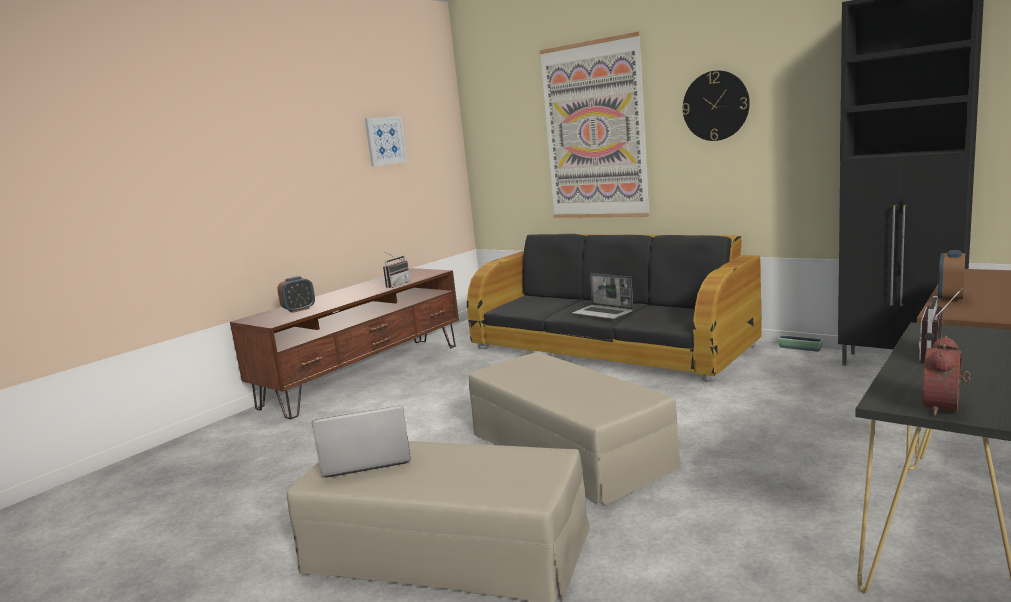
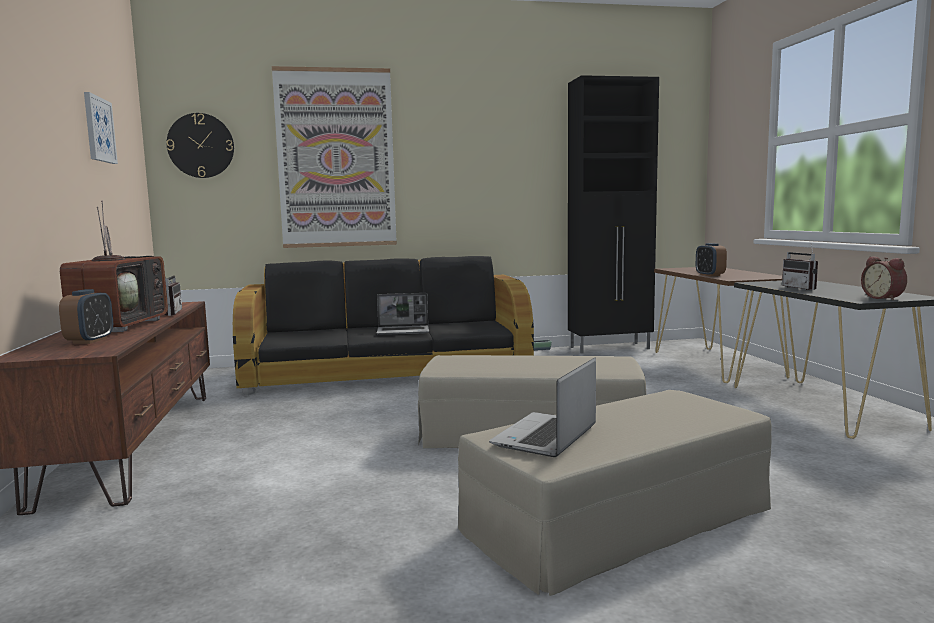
camera: 50 degrees left, 5 degrees down
wall clock [682,71,750,141] -> wall clock moved to [166,113,234,178]
none -> television [60,200,168,332]

